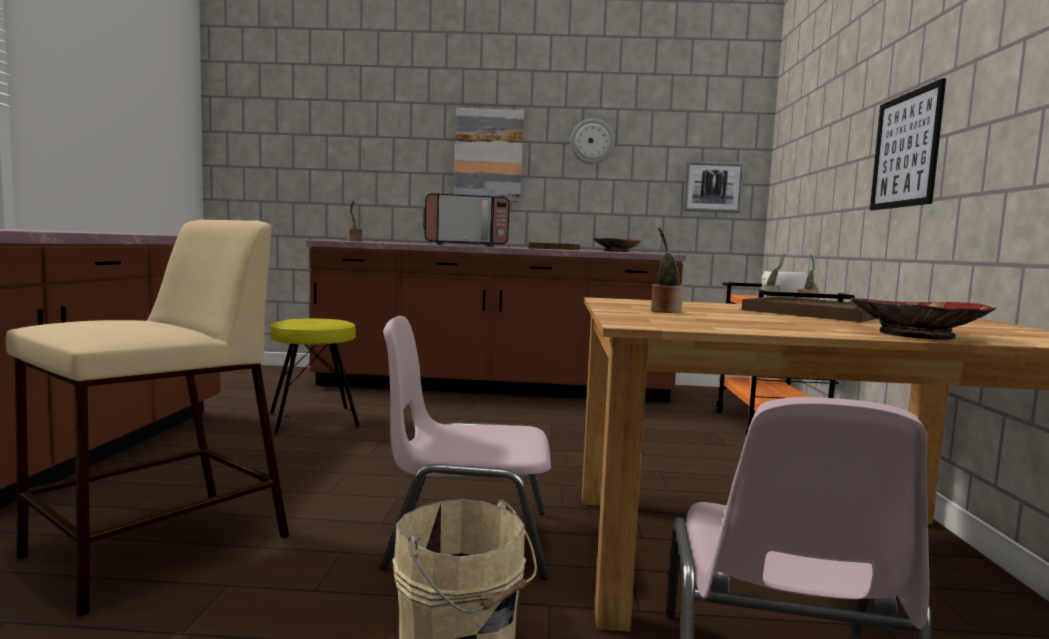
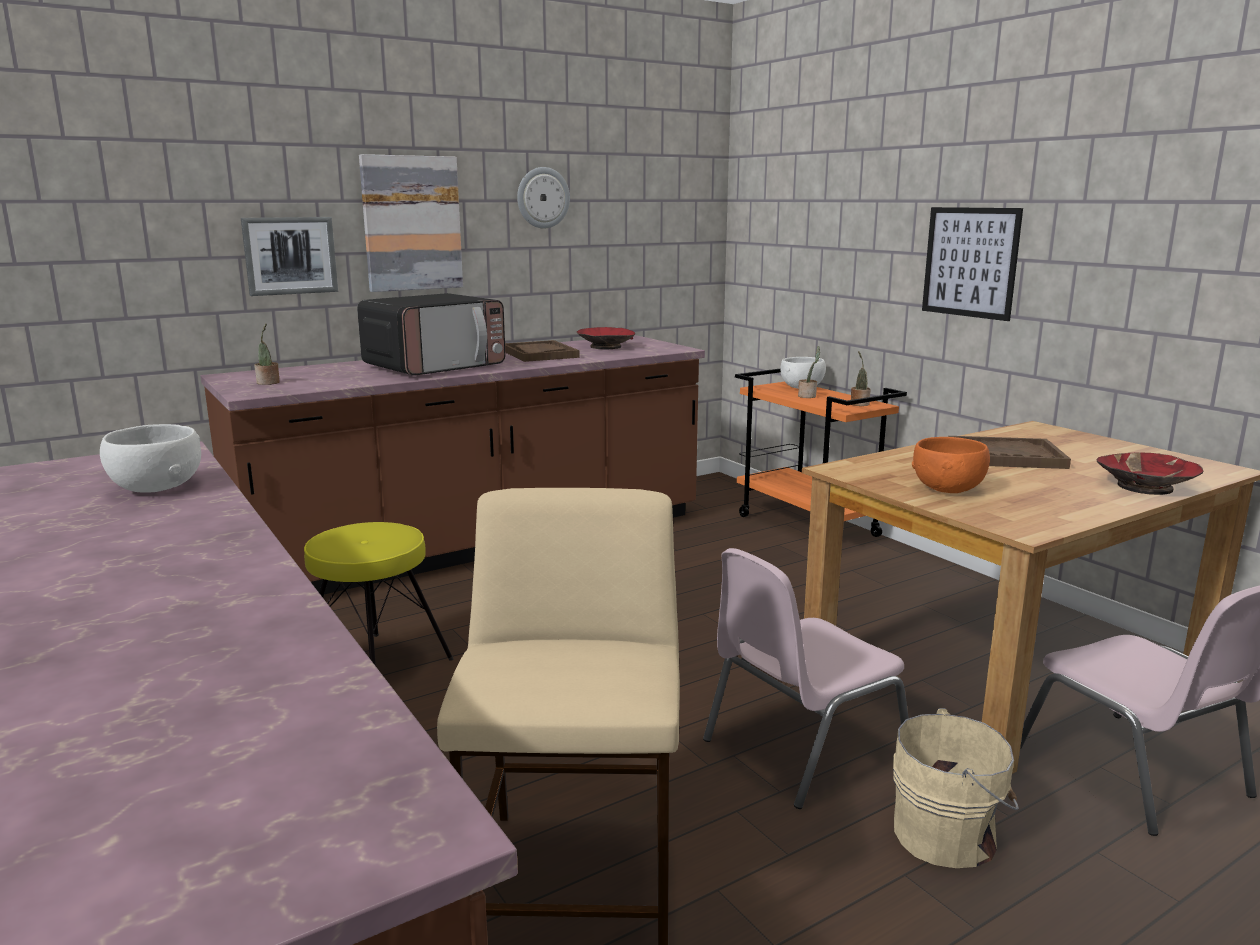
camera: 35 degrees left, 10 degrees up
potted plant [651,227,683,313] -> orange bowl [912,437,990,493]
picture [683,161,744,213] -> picture moved to [241,217,338,296]
none -> white bowl [100,424,201,493]

